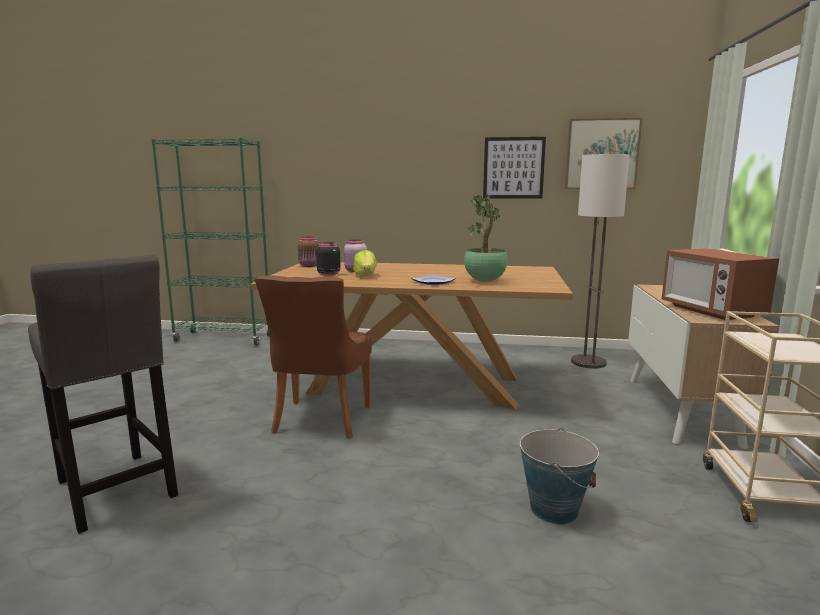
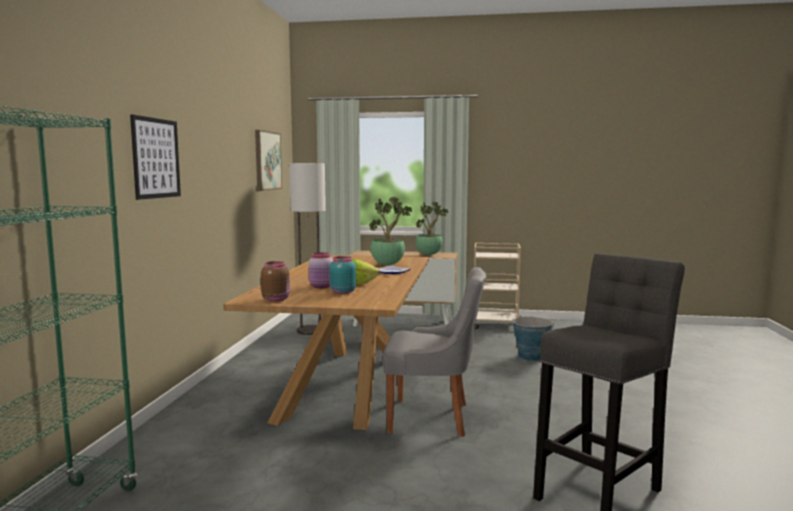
camera: 90 degrees left, 5 degrees down
brown chair [255,275,372,439] -> grey chair [383,267,486,437]
black jar [316,242,341,276] -> turquoise jar [330,256,356,294]
picture [483,137,546,199] -> picture moved to [130,115,181,200]
microwave [662,248,779,320] -> potted plant [416,201,448,255]

